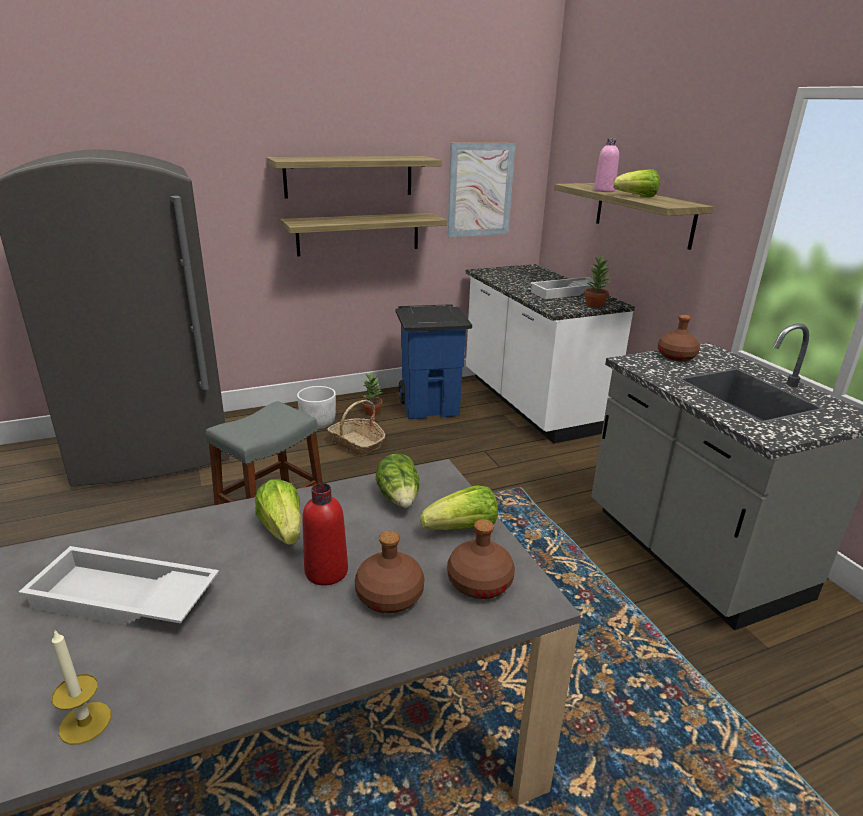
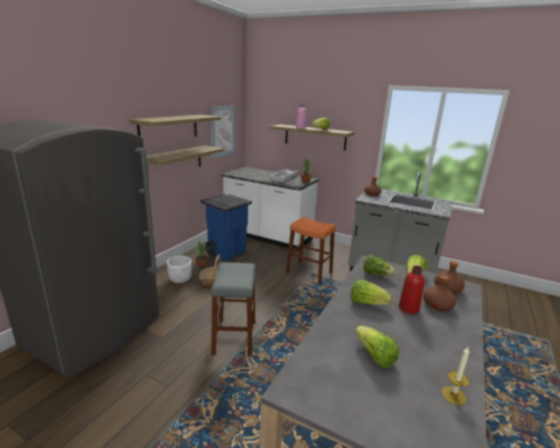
camera: 40 degrees left, 5 degrees down
white tray [18,546,219,626] -> lettuce [355,326,399,368]
none -> orange stool [286,217,336,283]

